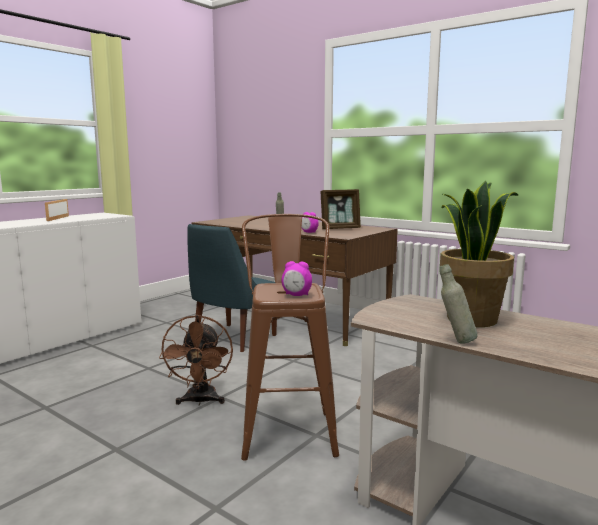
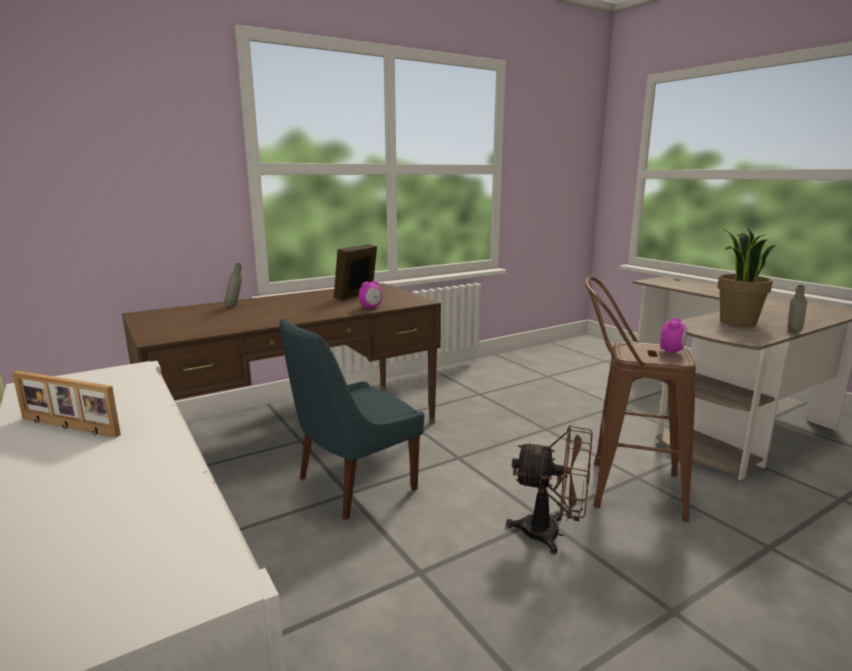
camera: 70 degrees left, 5 degrees up
blue chair [188,224,277,352] -> blue chair turned 90 degrees clockwise [280,318,424,520]
picture frame [321,189,361,229] -> picture frame turned 150 degrees counterclockwise [334,244,377,300]

